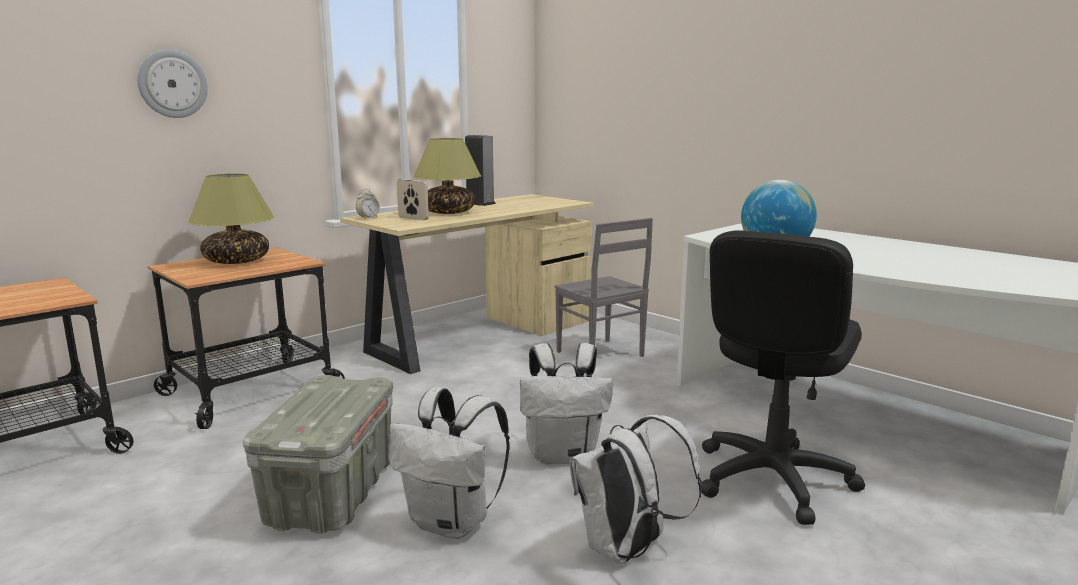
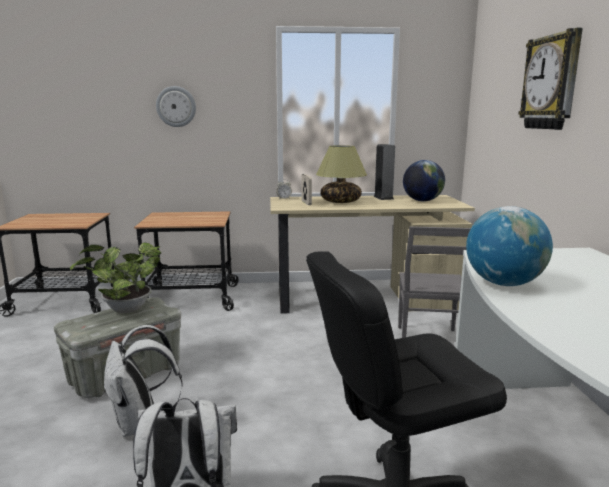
camera: 40 degrees right, 0 degrees up
table lamp [188,173,274,264] -> none
white backpack [520,343,613,464] -> none
none -> potted plant [69,242,161,313]
none -> globe [403,160,445,201]
none -> wall clock [518,28,583,130]

